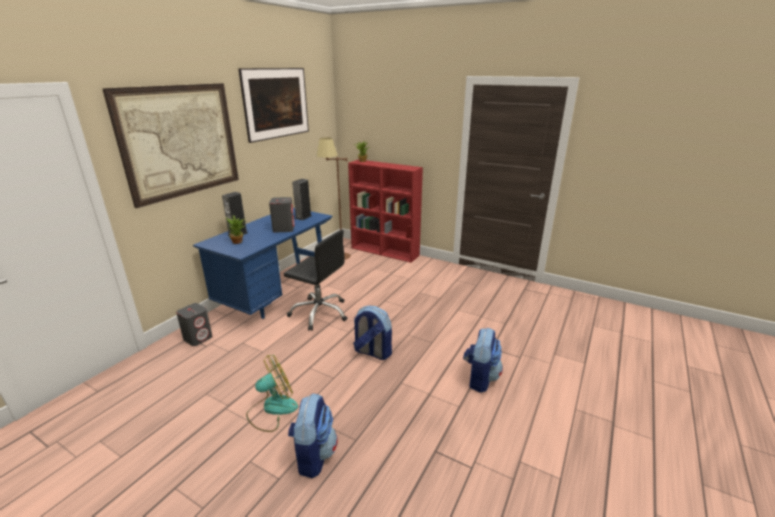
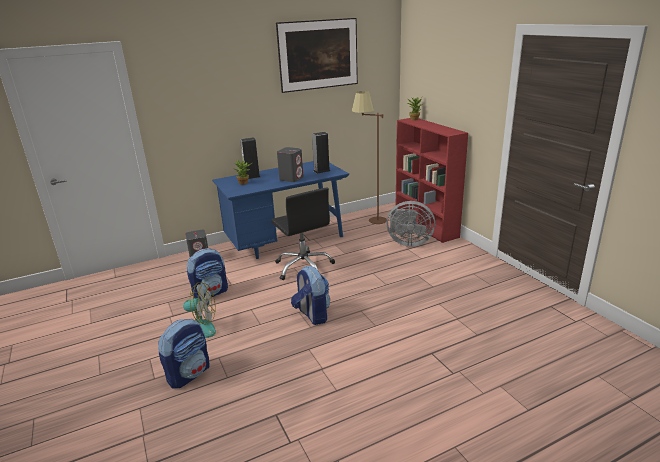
camera: 35 degrees right, 0 degrees up
picture [102,83,239,208] -> none
backpack [463,328,503,393] -> backpack moved to [187,248,228,301]
none -> grey fan [387,201,435,246]

